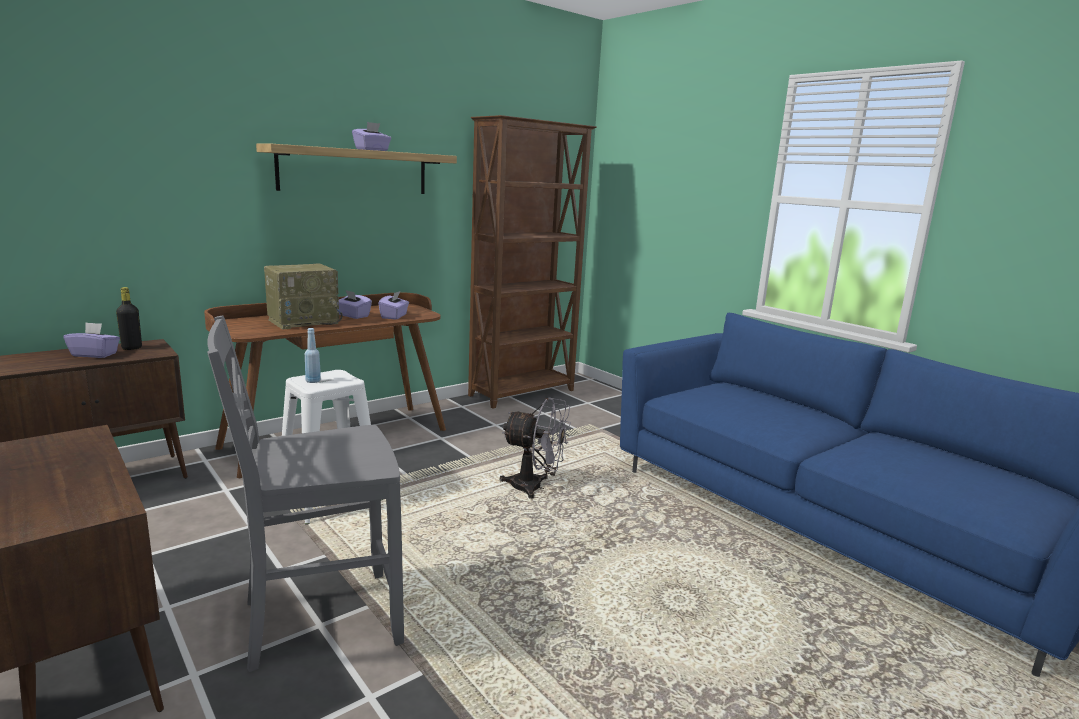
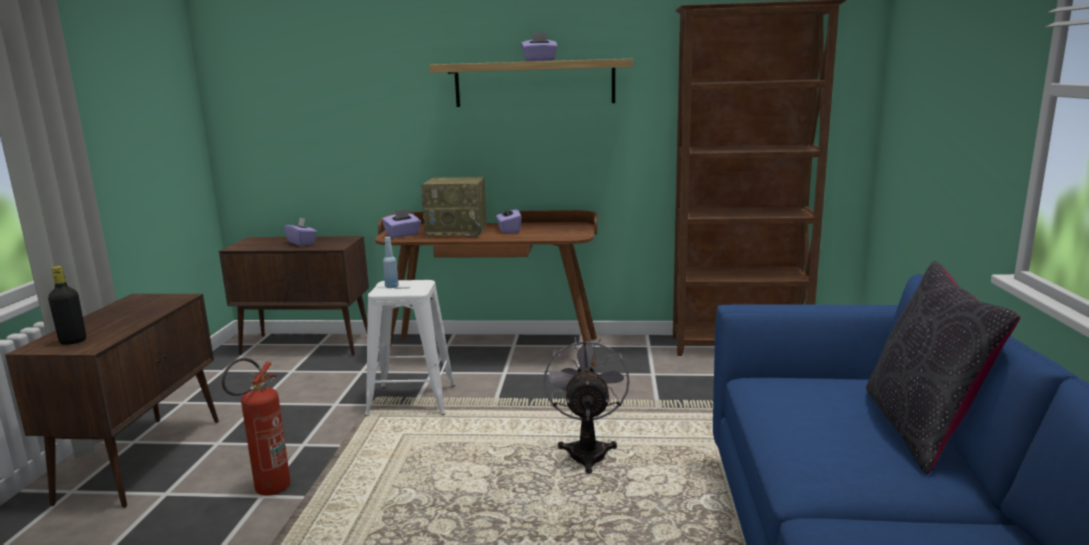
camera: 45 degrees right, 0 degrees up
black bottle [116,287,142,350] -> black bottle moved to [48,266,86,345]
grey chair [207,316,404,672] -> fire extinguisher [221,358,290,496]
purple tissue box [378,291,409,320] -> purple tissue box moved to [382,209,421,238]
grey fan [500,397,571,499] -> grey fan turned 150 degrees counterclockwise [544,337,629,474]
none -> black pillow [866,261,1020,474]

